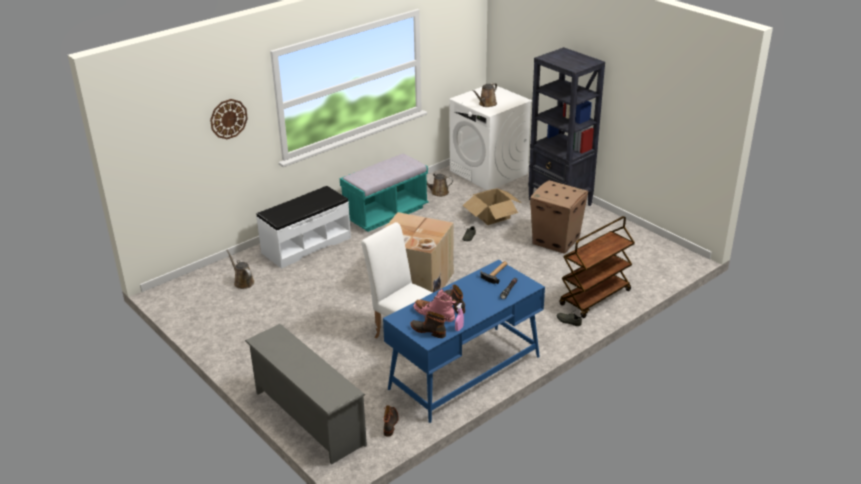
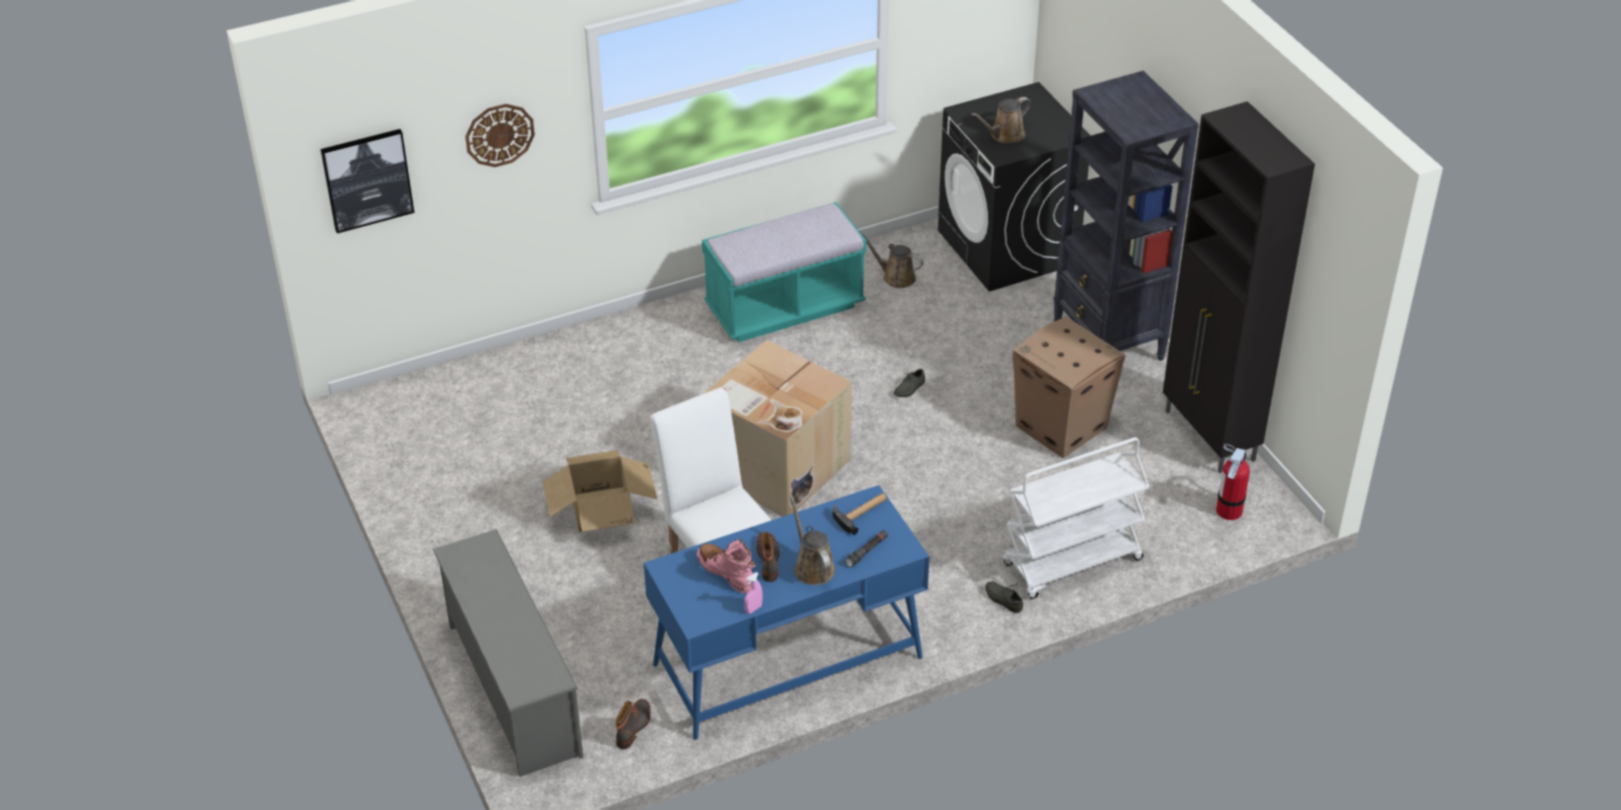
camera: 15 degrees right, 10 degrees up
brown watering can [227,249,254,289] -> brown watering can moved to [790,495,835,585]
white bench [256,186,351,269] -> none
boot [410,311,446,338] -> none
white washing machine [449,85,532,190] -> black washing machine [938,82,1091,291]
cardboard box [463,188,521,225] -> cardboard box moved to [543,450,658,532]
brown cart [559,216,635,318] -> white cart [1002,437,1149,599]
none -> picture [320,129,414,233]
none -> black cabinet [1163,101,1315,473]
none -> fire extinguisher [1216,444,1250,520]

